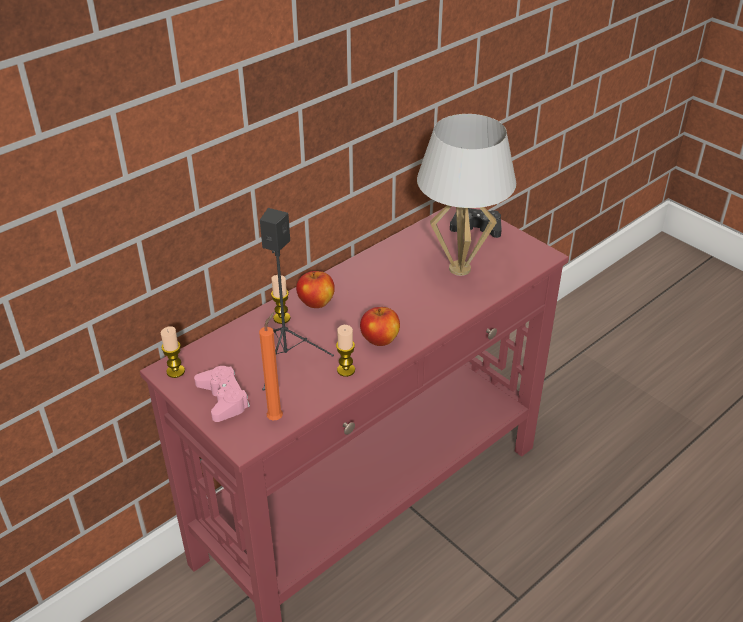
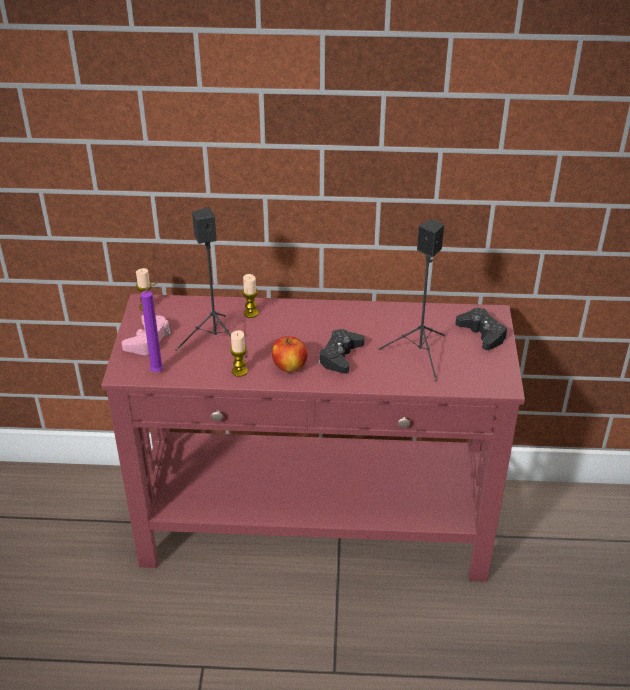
camera: 45 degrees right, 0 degrees up
orange candle [259,312,283,421] -> purple candle [141,282,163,372]
apple [296,271,335,308] -> none
white table lamp [417,114,516,276] -> black speaker [378,219,445,382]
none -> black game controller [319,329,365,373]

